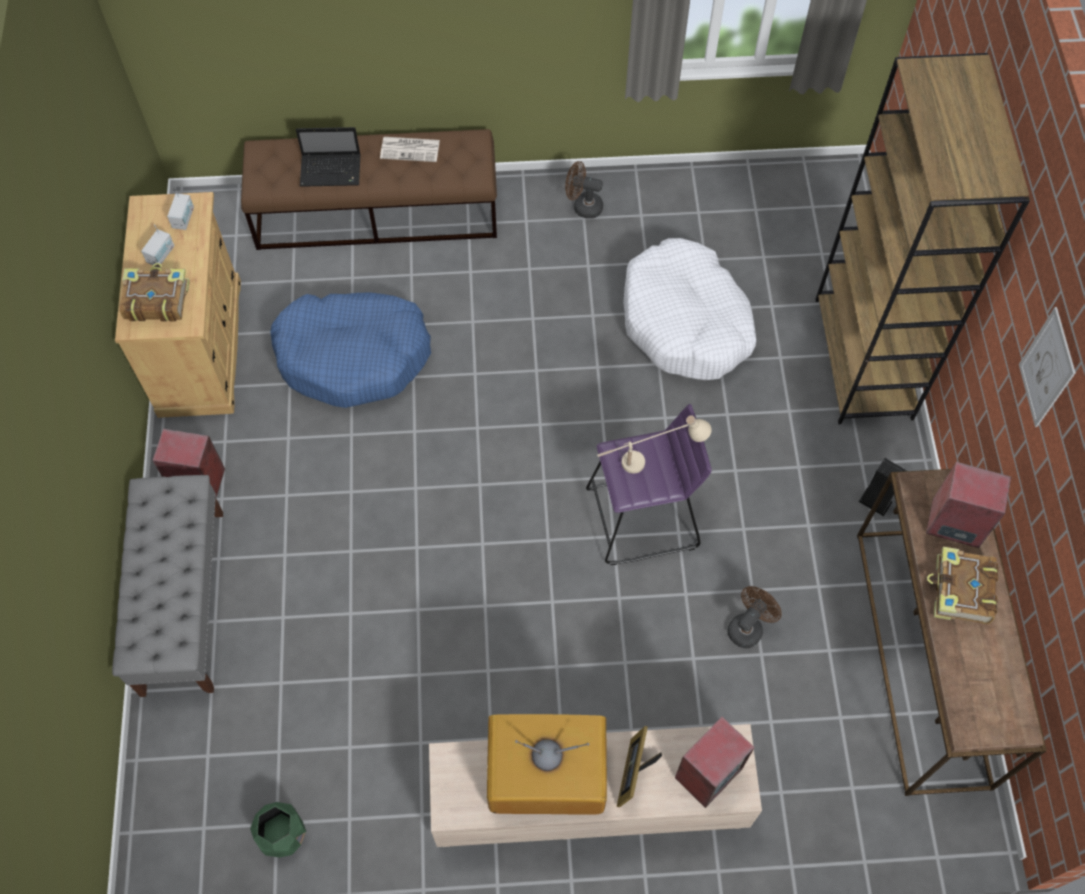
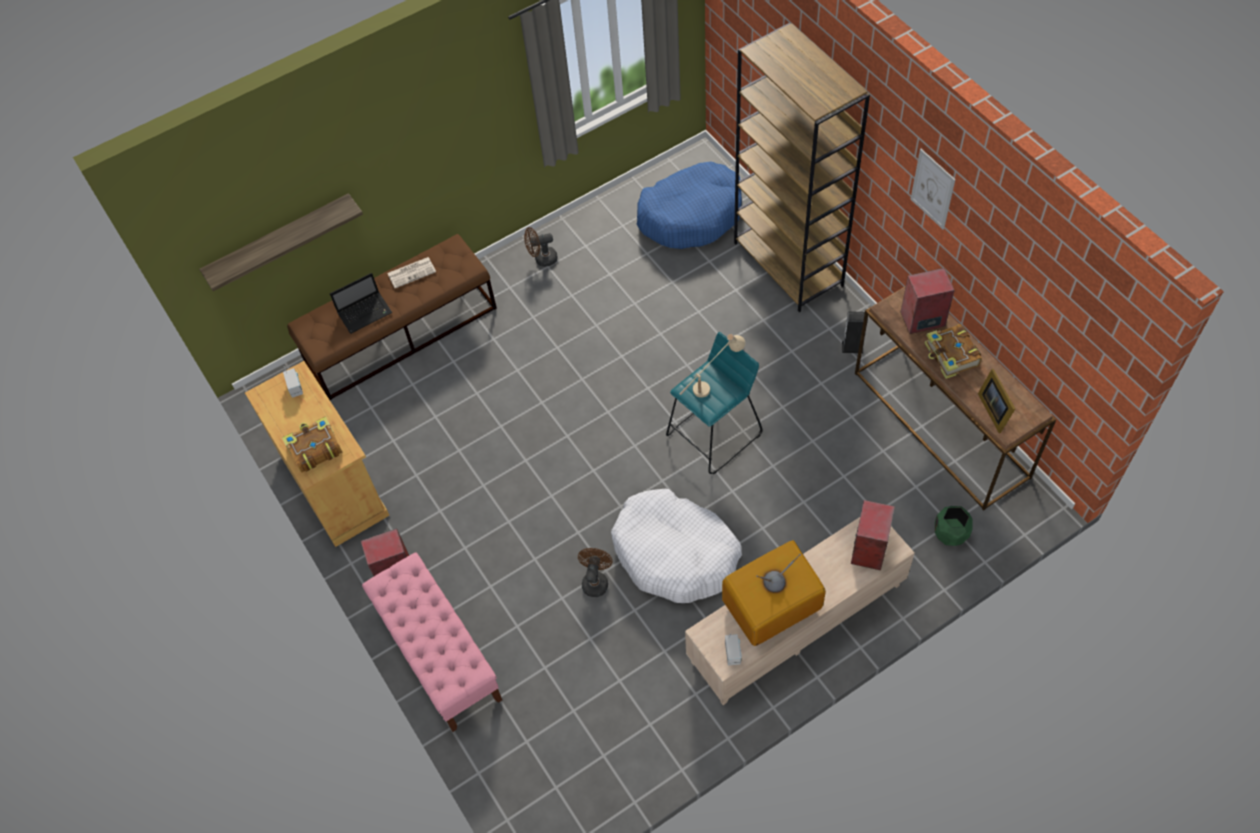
camera: 25 degrees left, 5 degrees down
grey bench [112,475,223,697] -> pink bench [362,553,502,732]
radio [141,224,175,265] -> radio moved to [725,633,742,666]
green planter [250,802,306,858] -> green planter moved to [935,506,973,546]
blue dog bed [270,292,431,408] -> blue dog bed moved to [637,162,742,249]
purple stool [586,404,712,565] -> turquoise stool [666,332,763,474]
picture frame [617,726,662,808] -> picture frame moved to [978,369,1015,433]
white dog bed [623,238,756,380] -> white dog bed moved to [611,489,742,603]
brown fan [728,586,782,648] -> brown fan moved to [578,548,612,597]
none -> shelf [199,193,363,291]

